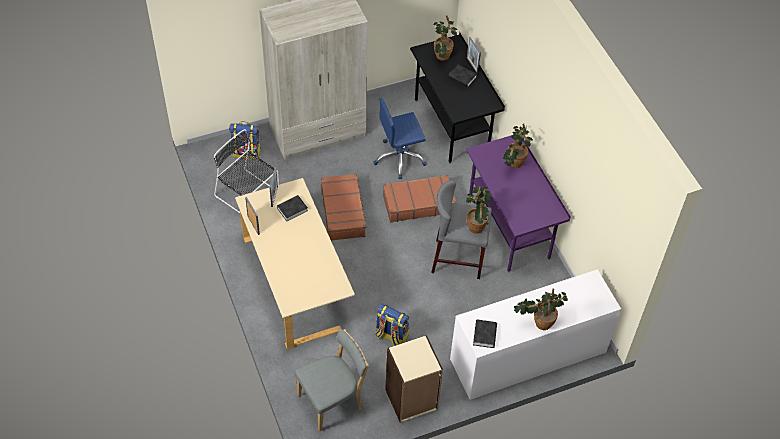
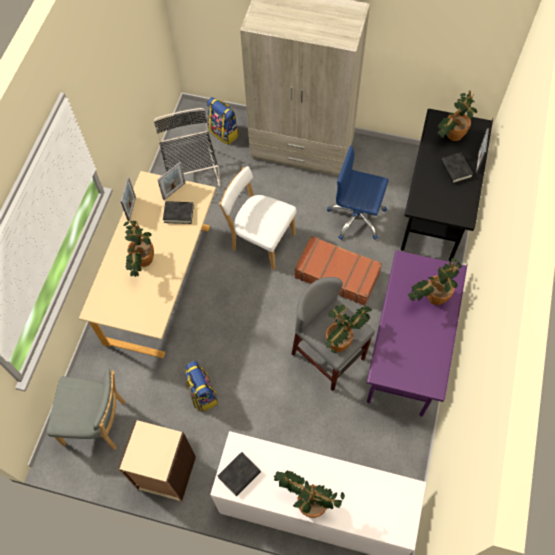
camera: 40 degrees right, 10 degrees up
brown suitcase [321,174,368,241] -> white chair [219,166,297,270]
none -> potted plant [124,220,154,277]

